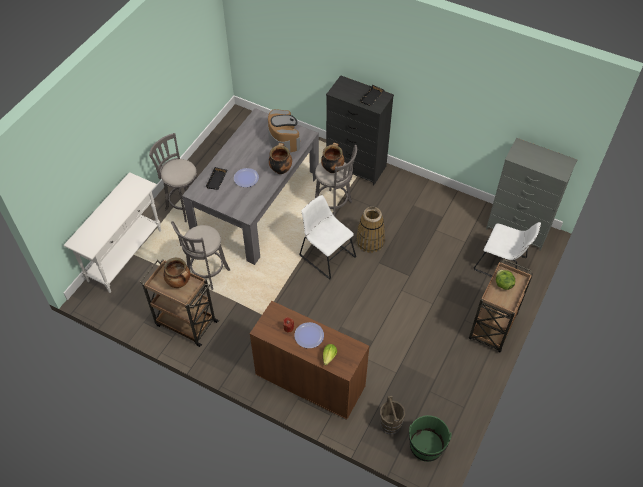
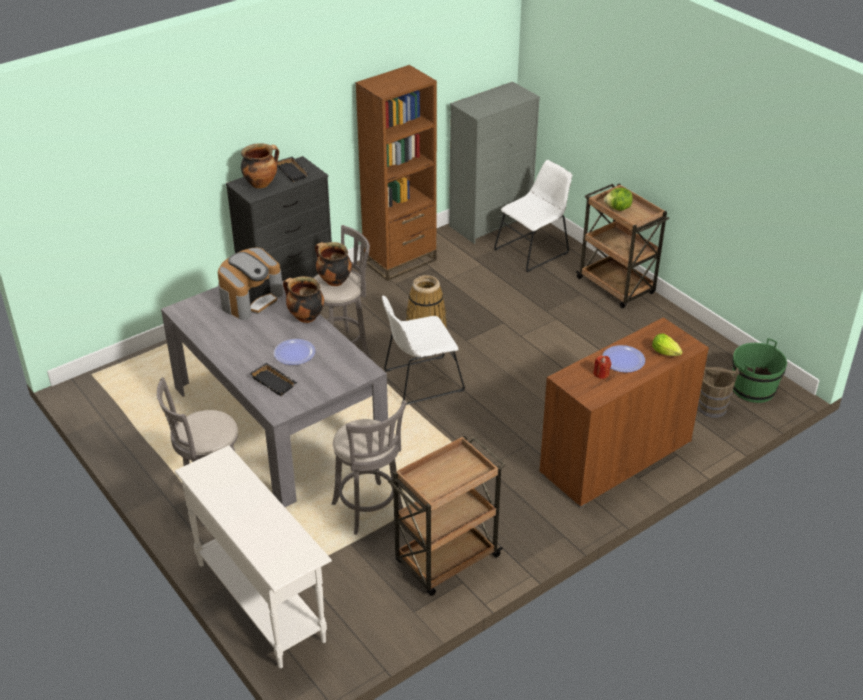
camera: 65 degrees left, 15 degrees down
cooking pot [164,258,190,288] -> cooking pot moved to [241,143,279,188]
coffee machine [268,109,300,152] -> coffee machine turned 120 degrees clockwise [218,248,283,320]
none -> brown bookcase [355,65,437,281]

